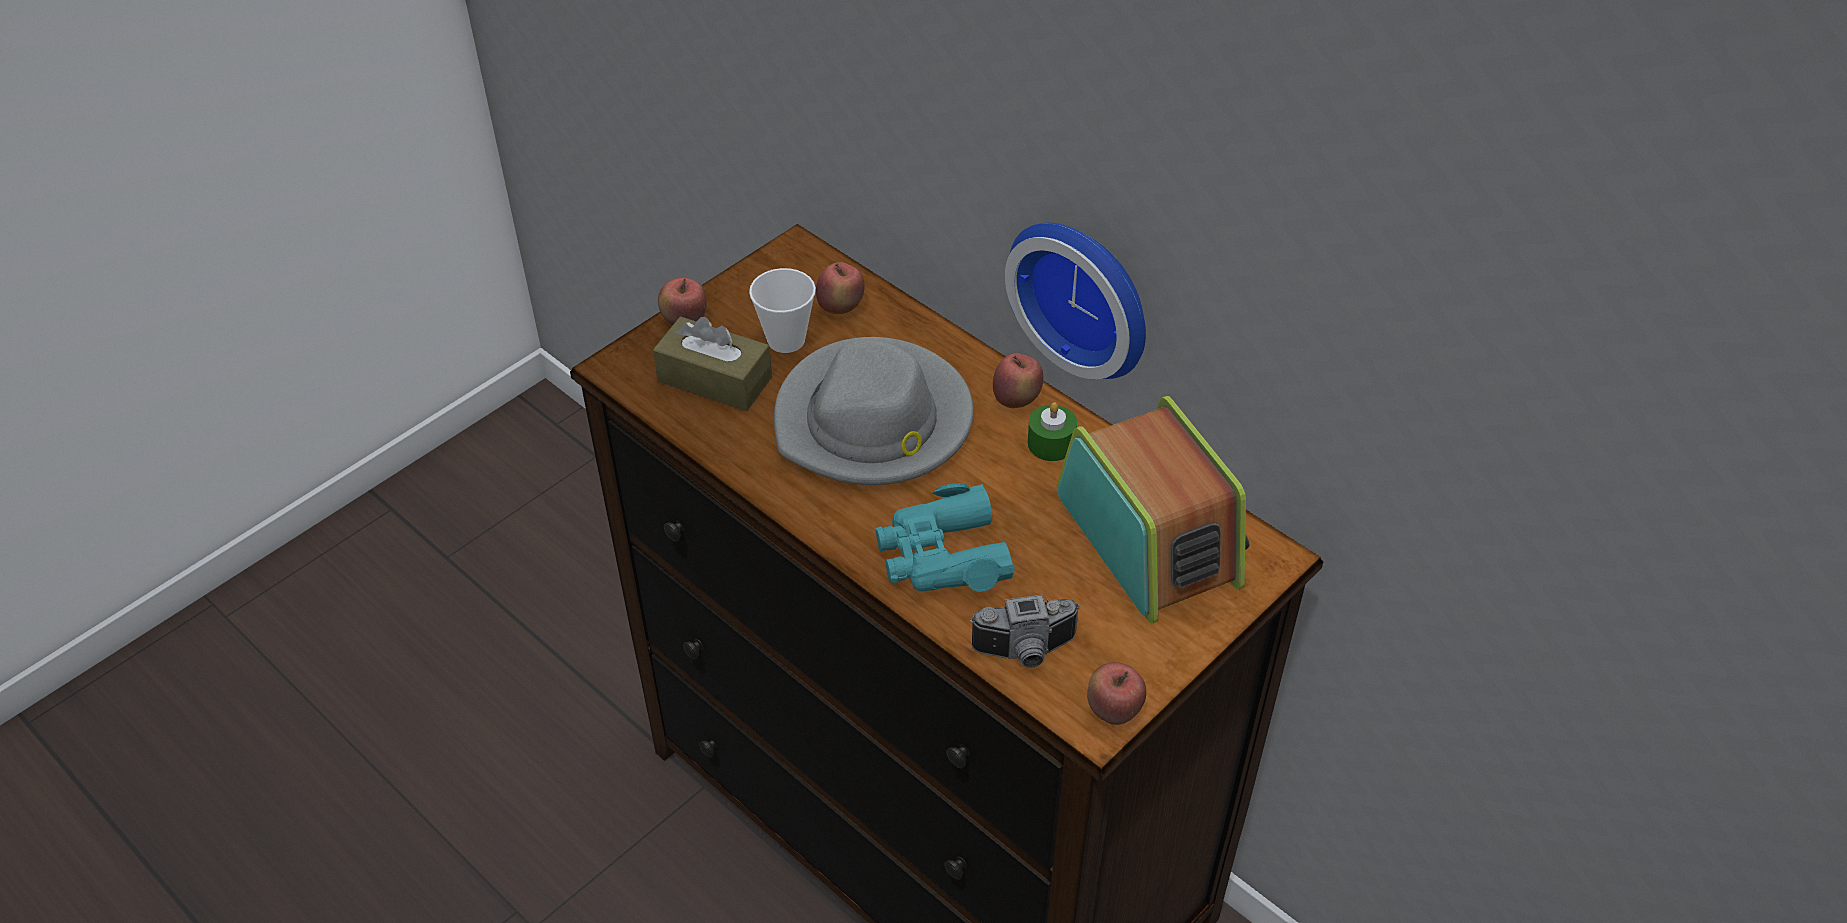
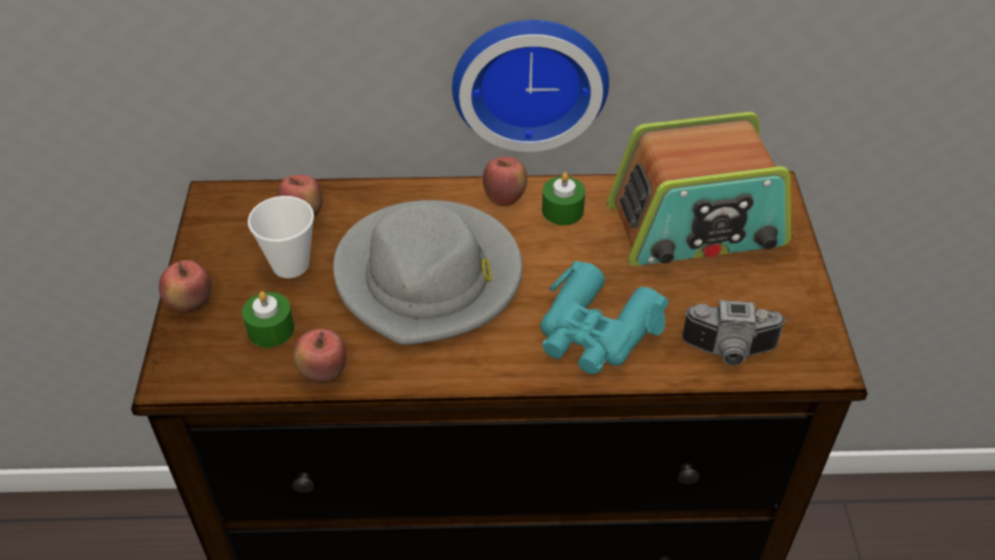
camera: 45 degrees left, 0 degrees up
brown tissue box [653,317,772,411] -> green candle [242,291,294,348]
camera [970,595,1080,668] -> camera turned 60 degrees clockwise [682,300,786,365]
radio [1057,396,1249,623] -> radio turned 150 degrees clockwise [606,112,791,266]
apple [1087,662,1146,725] -> apple moved to [293,329,346,383]

